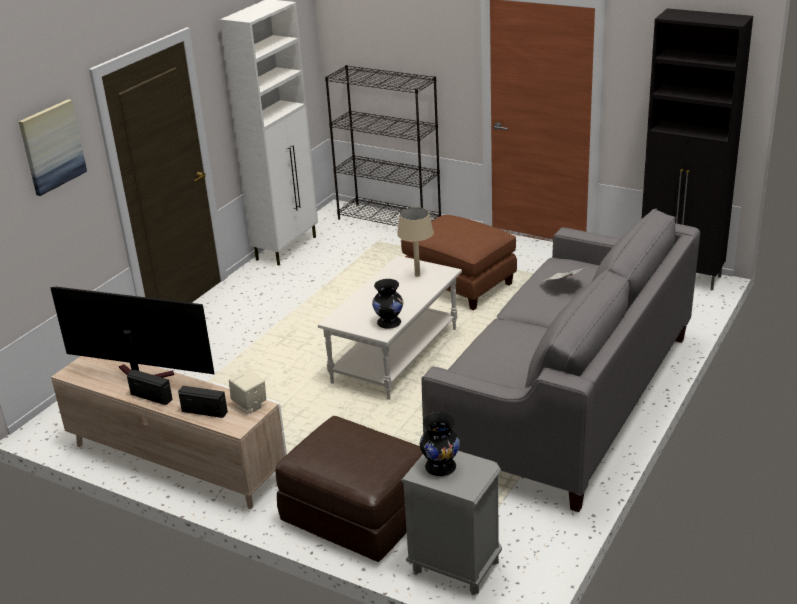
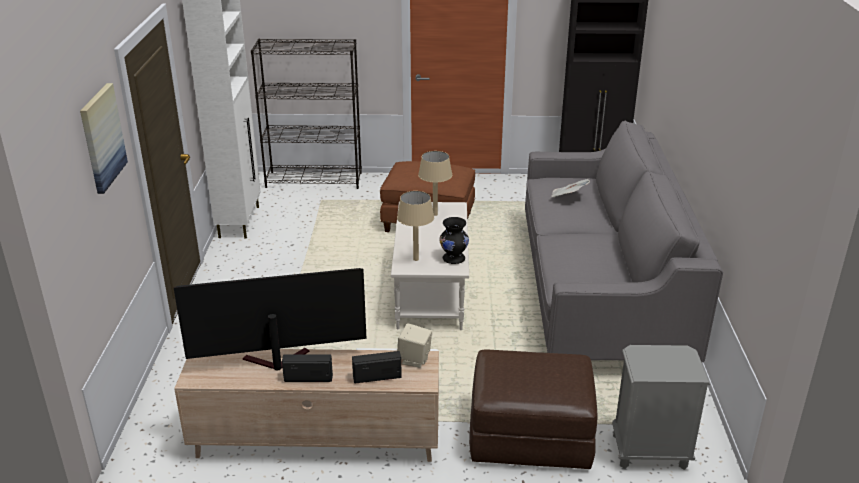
camera: 30 degrees left, 0 degrees up
black vase [420,412,460,476] -> none
none -> beige table lamp [397,191,434,261]

